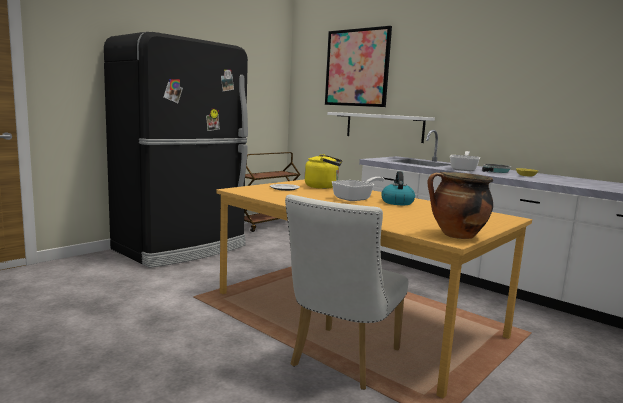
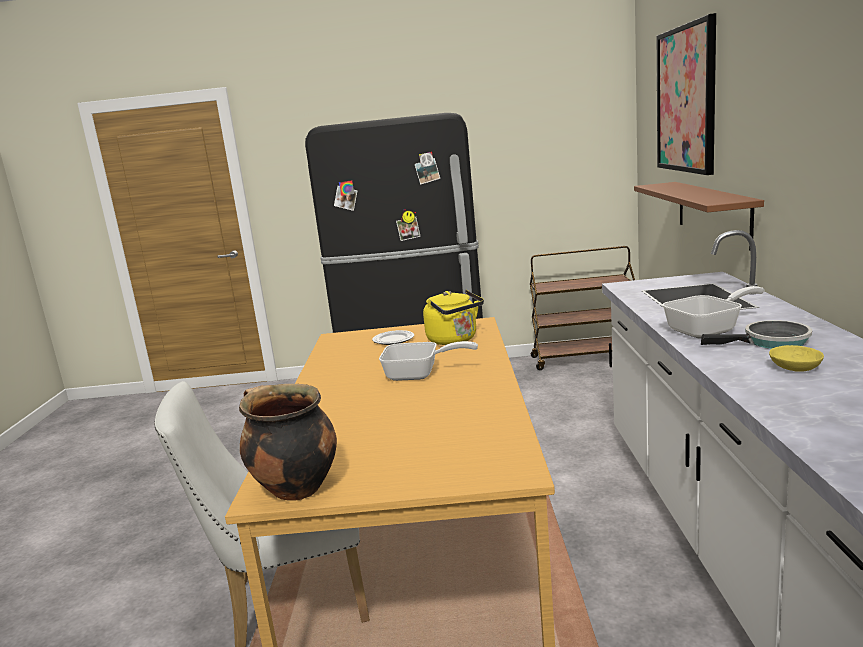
camera: 50 degrees right, 5 degrees up
white shelf [327,112,435,143] -> brown shelf [634,182,764,251]
kettle [381,171,415,205] -> none

